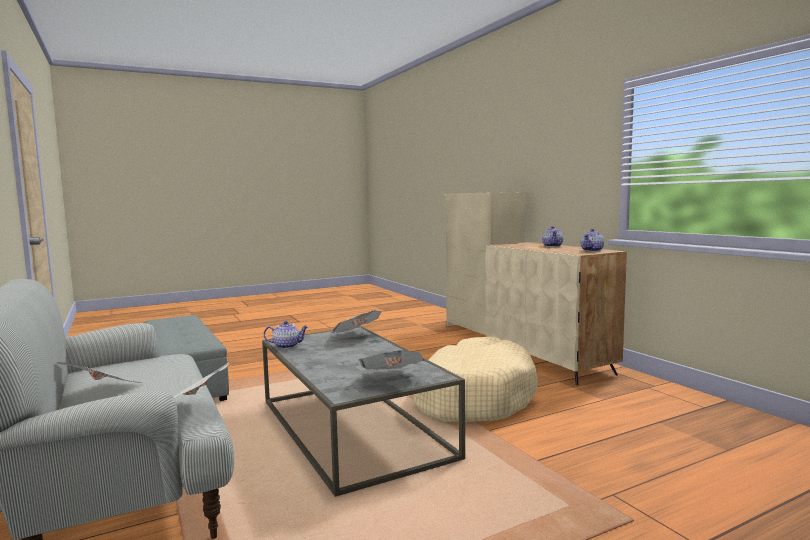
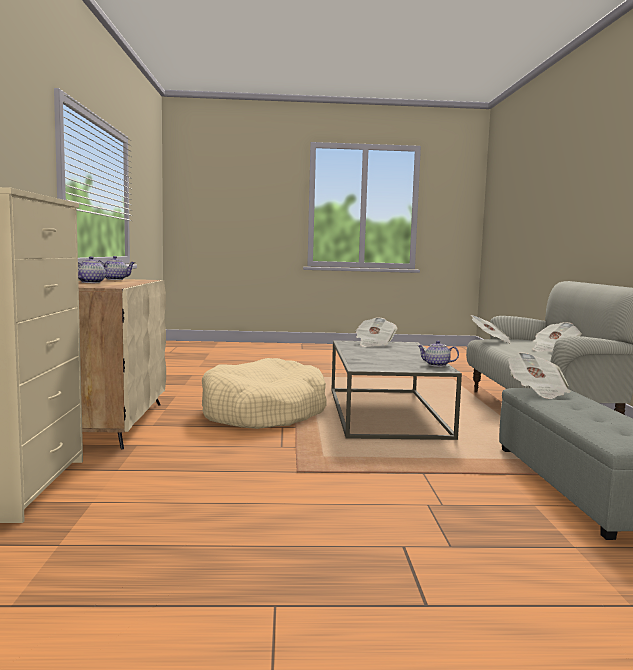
camera: 155 degrees left, 0 degrees up
newspaper [331,310,382,333] -> newspaper moved to [508,352,571,399]

